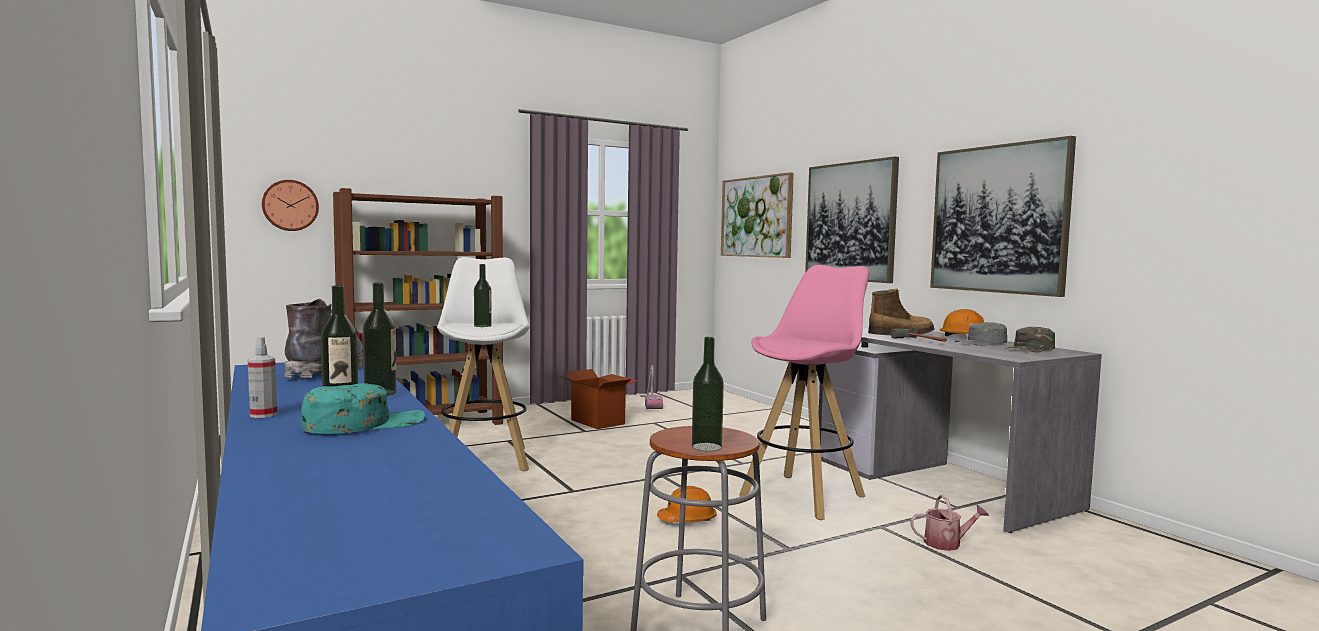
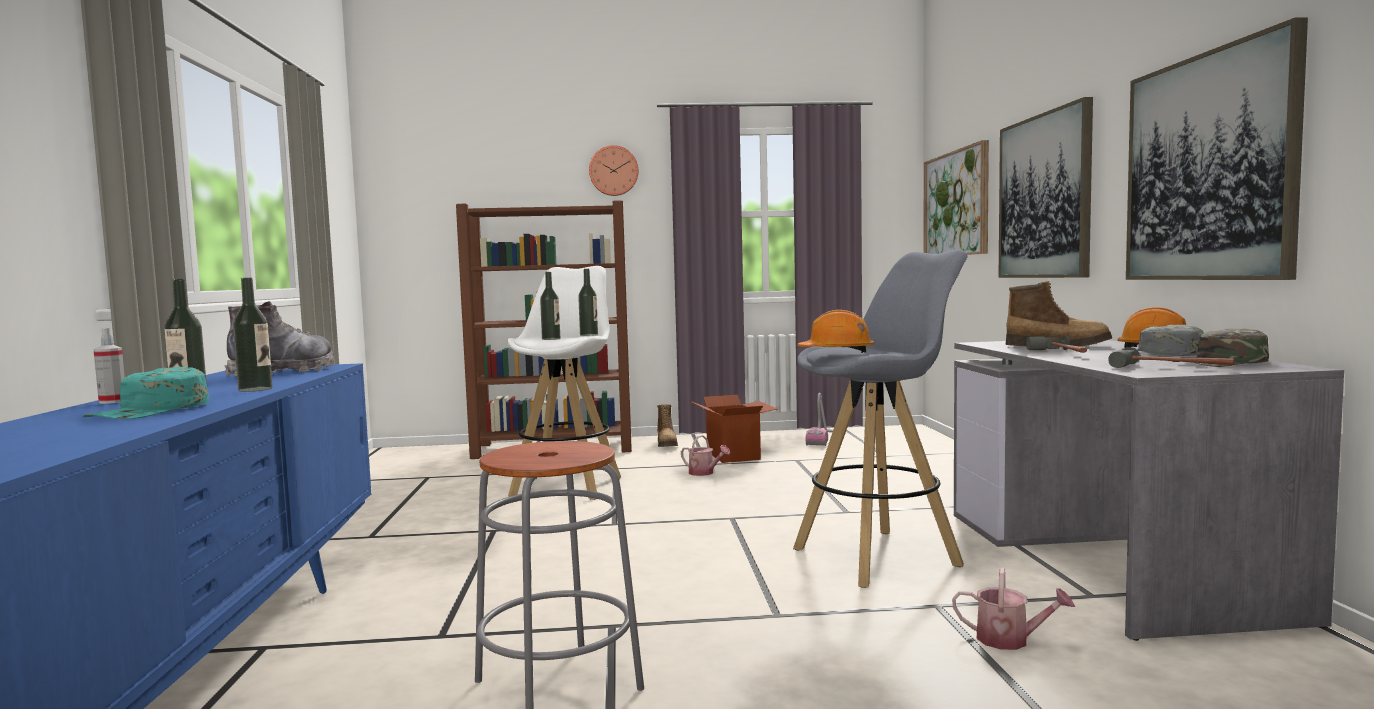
camera: 25 degrees right, 0 degrees up
wall clock [262,180,319,231] -> wall clock moved to [589,145,638,196]
turquoise cap [301,383,425,434] -> turquoise cap turned 120 degrees clockwise [83,367,209,419]
orange hard hat [657,486,717,522] -> orange hard hat moved to [798,310,874,353]
bottle [692,337,724,452] -> bottle moved to [578,269,598,336]
pink stool [739,265,870,520] -> grey stool [793,249,968,588]
none -> boot [657,404,678,447]
none -> watering can [681,435,730,476]
none -> hammer [1108,347,1235,368]

